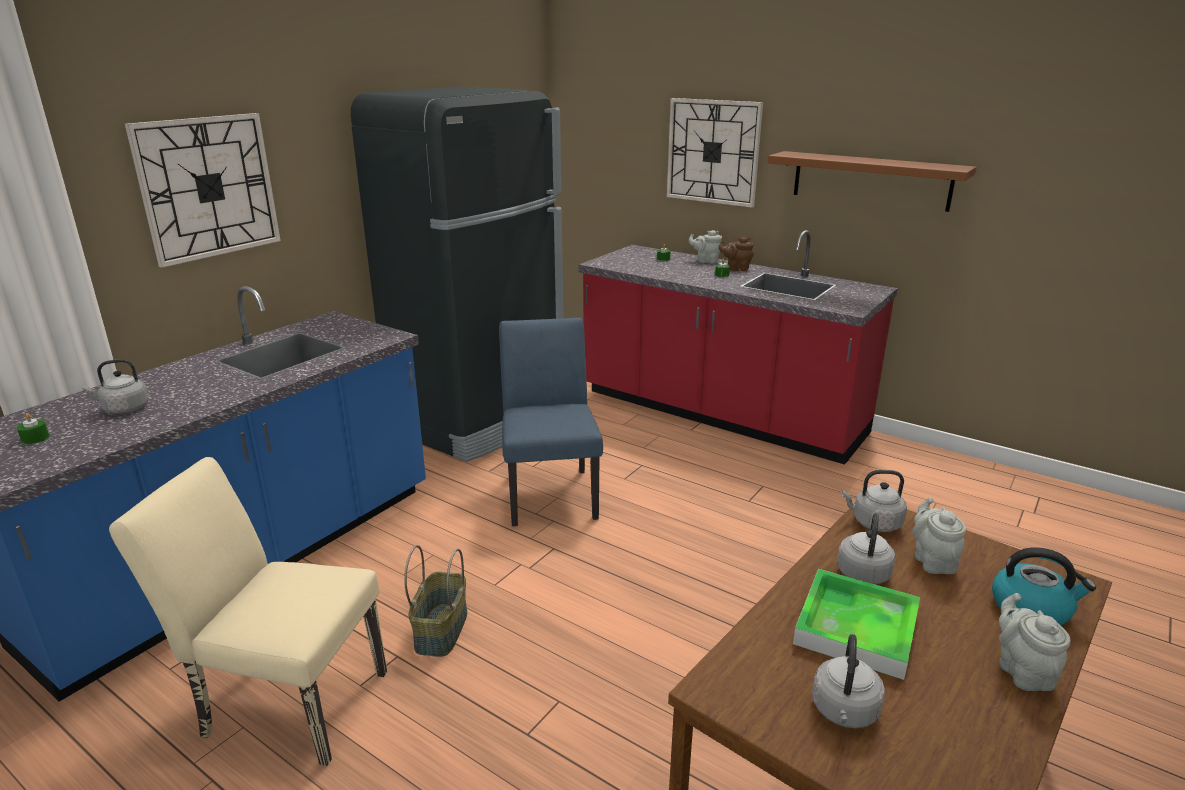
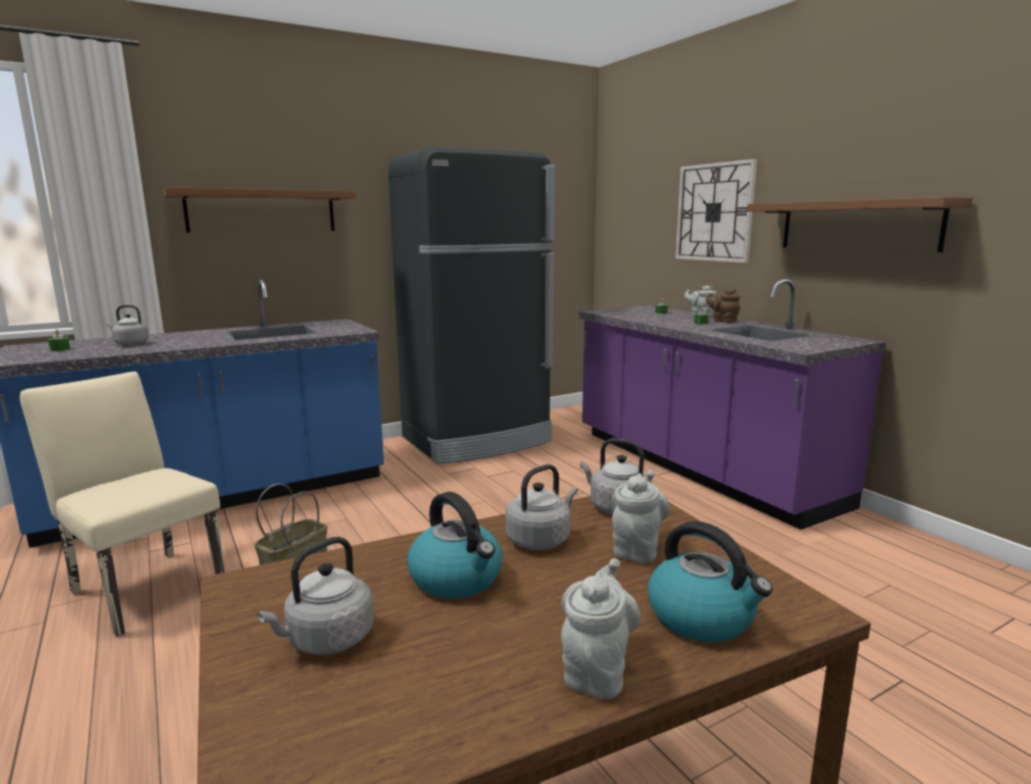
camera: 25 degrees right, 10 degrees down
wall clock [125,113,281,268] -> brown shelf [163,187,356,233]
blue chair [499,318,603,526] -> none
red counter [579,230,898,465] -> purple counter [579,279,886,530]
tray [793,569,920,680] -> kettle [407,492,502,598]

